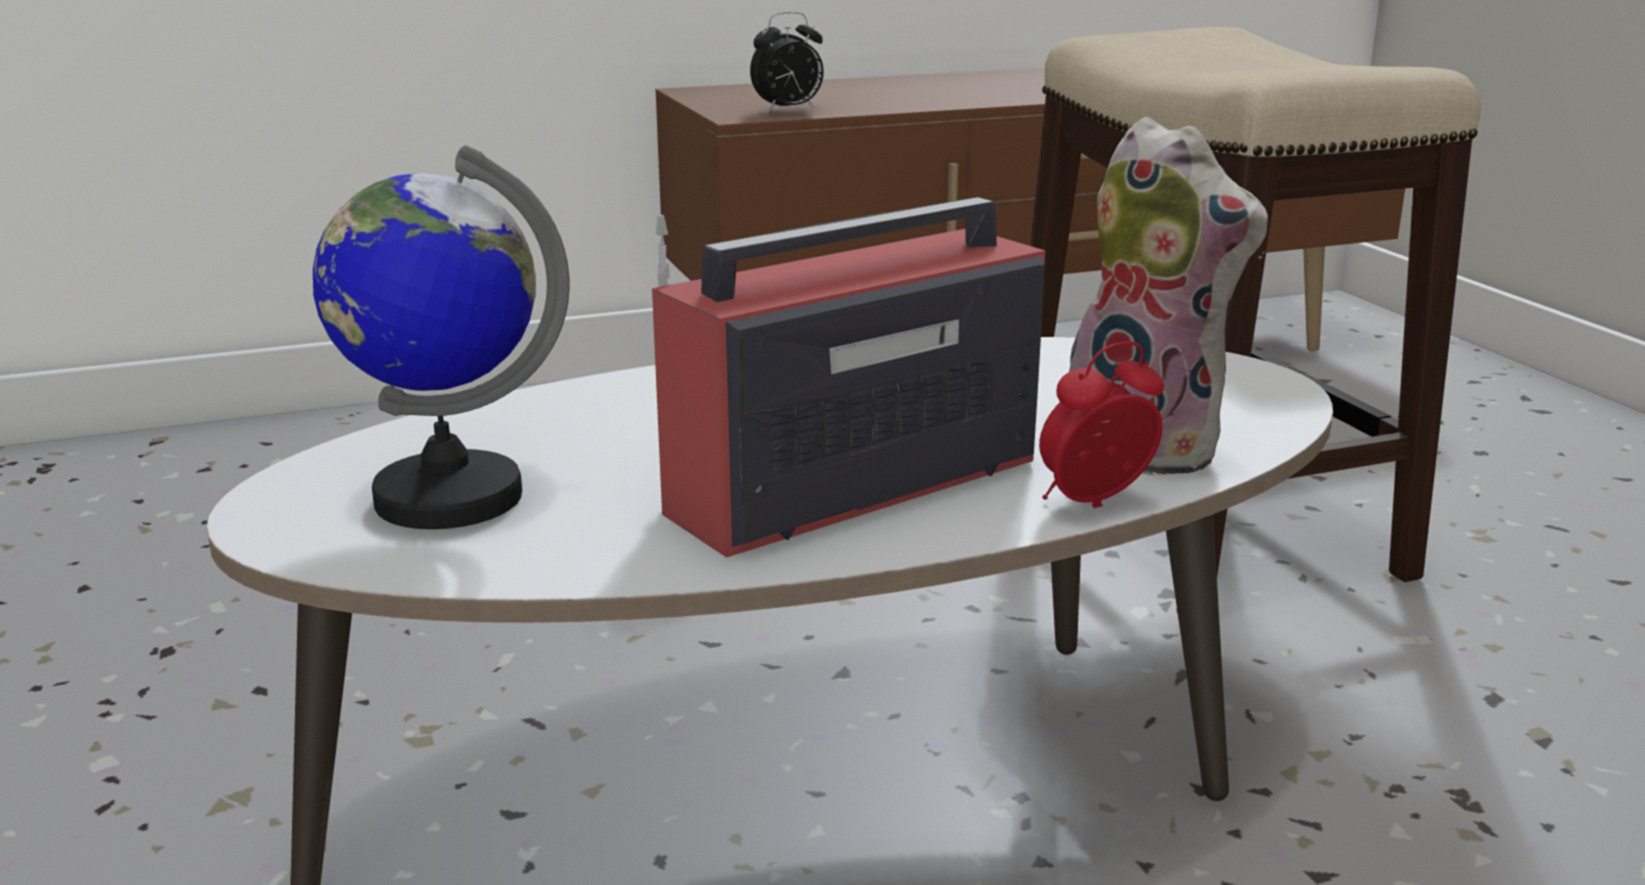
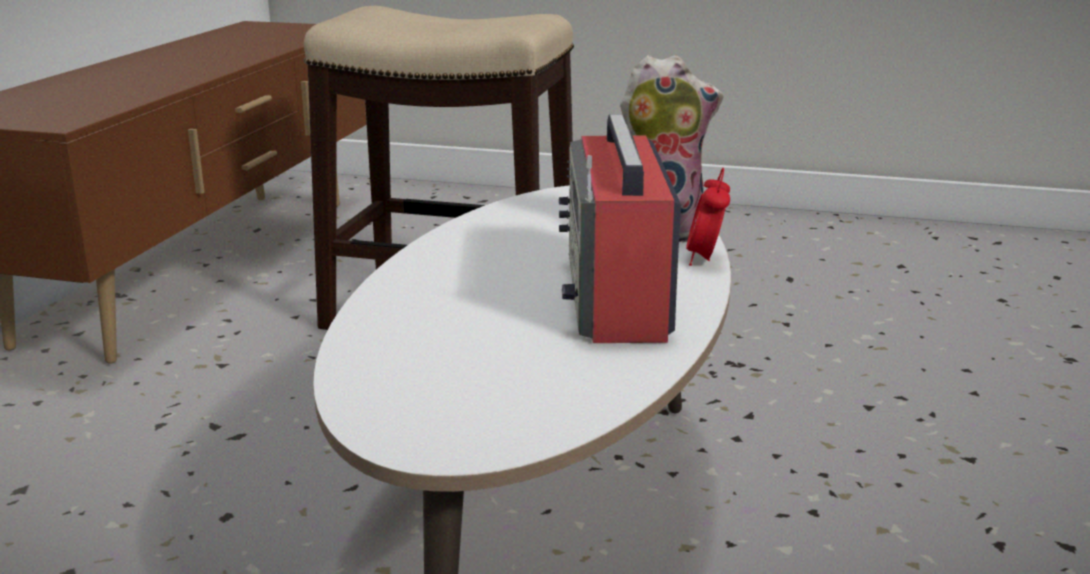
camera: 55 degrees left, 0 degrees up
globe [313,145,570,529] -> none
alarm clock [750,12,824,112] -> none

